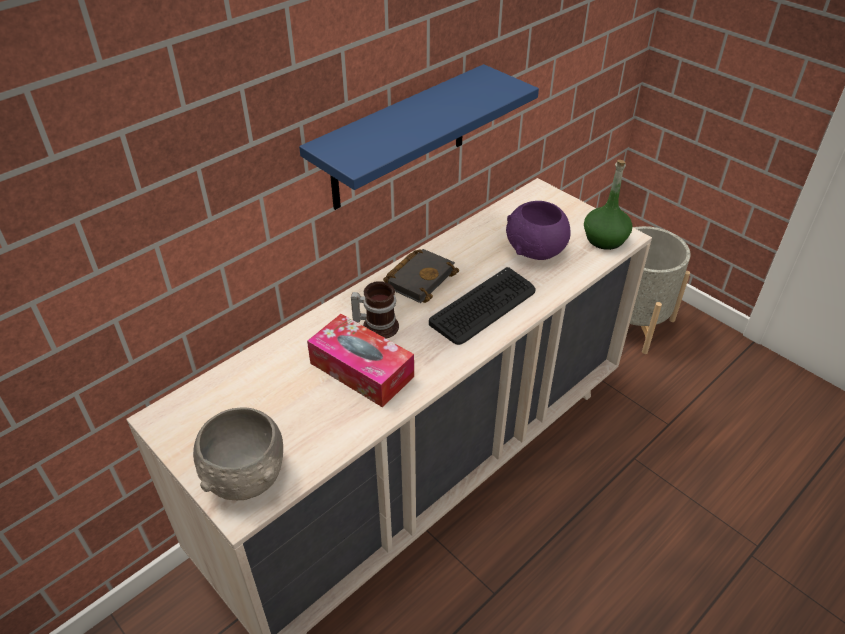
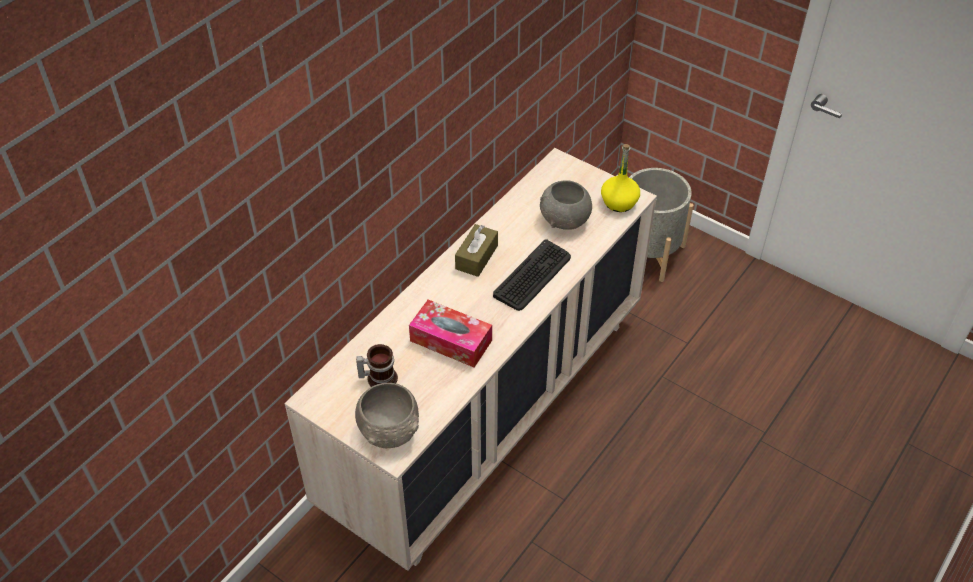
camera: 10 degrees left, 5 degrees up
blue shelf [299,64,539,210] -> none
mug [351,281,399,339] -> mug moved to [356,344,398,387]
black book [383,249,459,303] -> brown tissue box [455,224,498,277]
purple bowl [506,201,571,260] -> grey bowl [540,180,592,230]
green bottle [584,160,633,250] -> yellow bottle [601,144,640,212]

